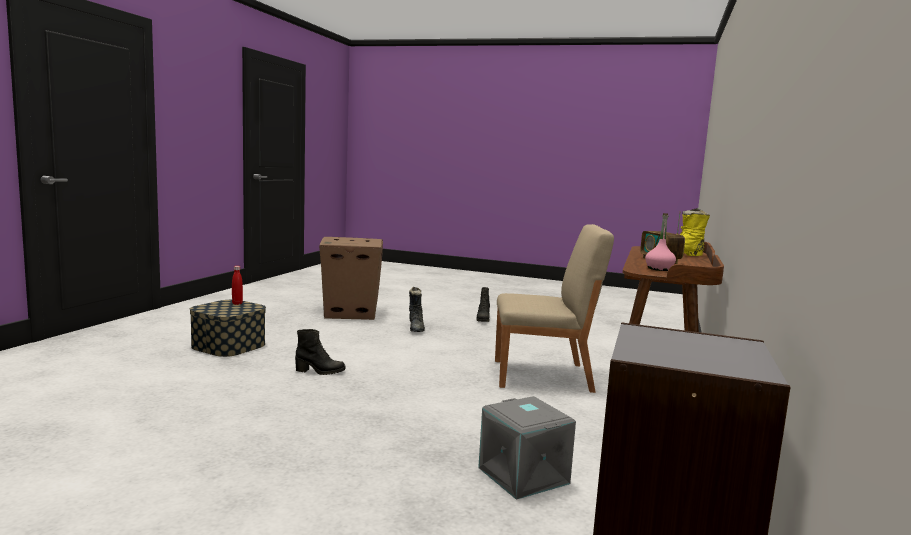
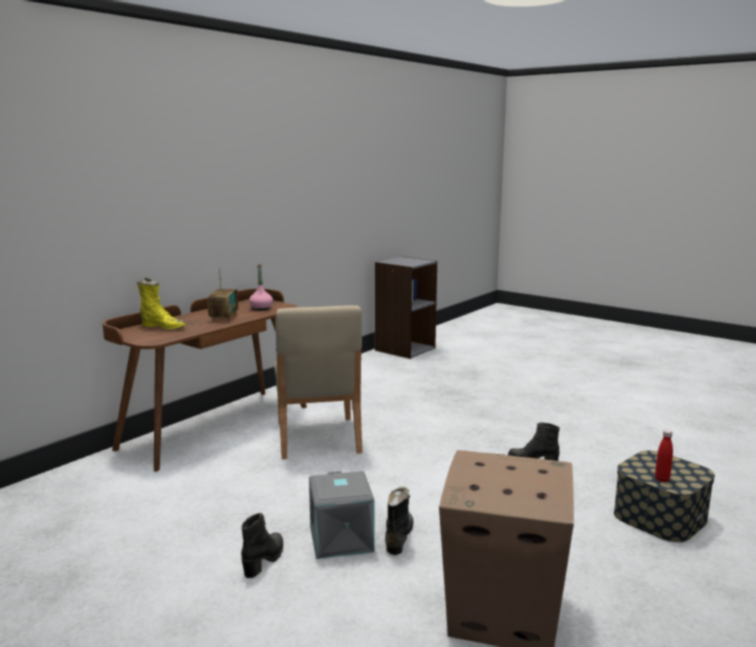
camera: 160 degrees left, 5 degrees up
grey storage box [478,396,576,500] -> grey storage box moved to [309,471,375,559]
beige chair [495,224,614,393] -> beige chair turned 120 degrees counterclockwise [274,305,362,459]

